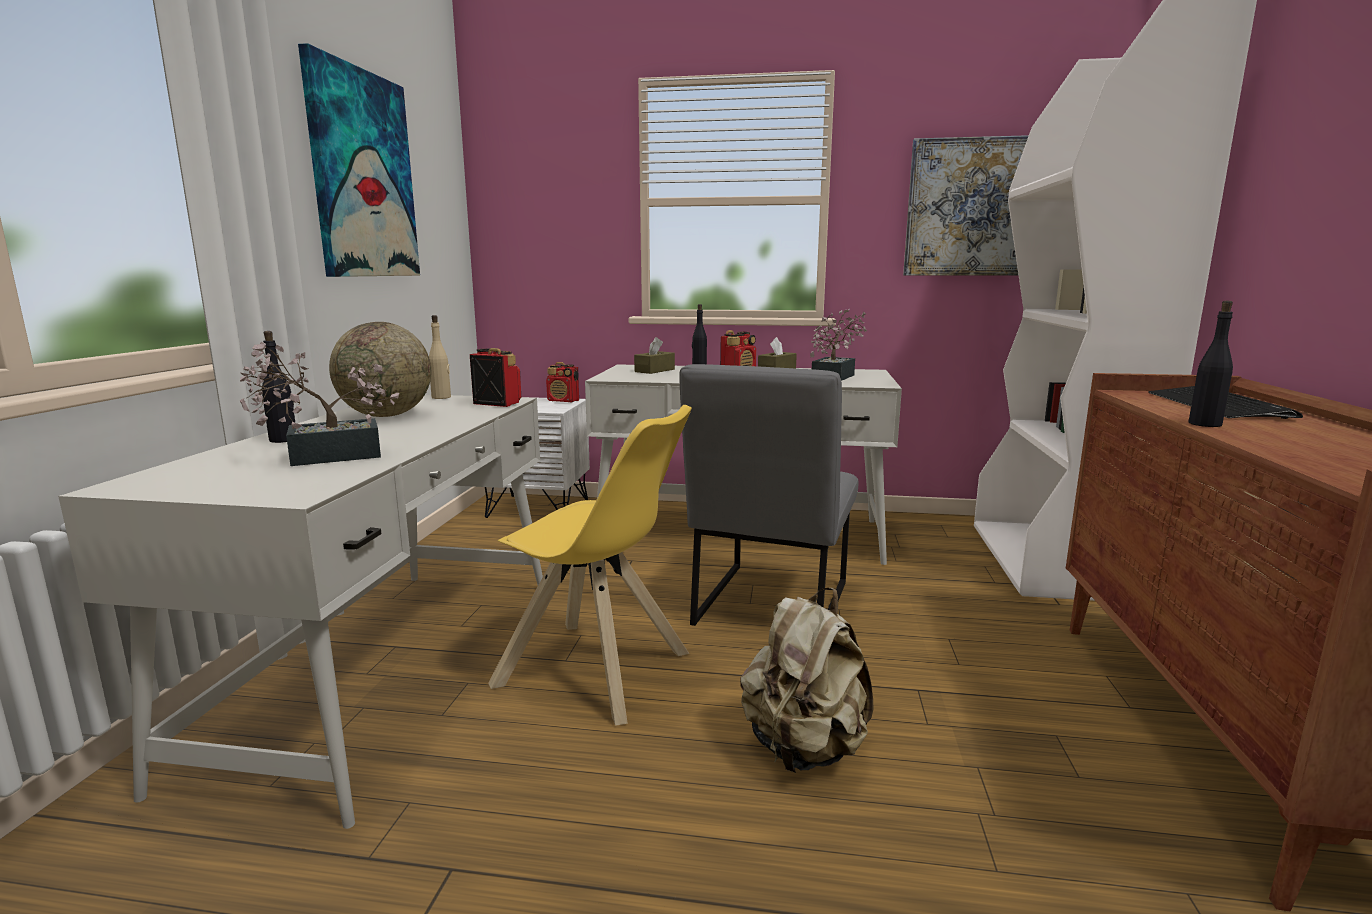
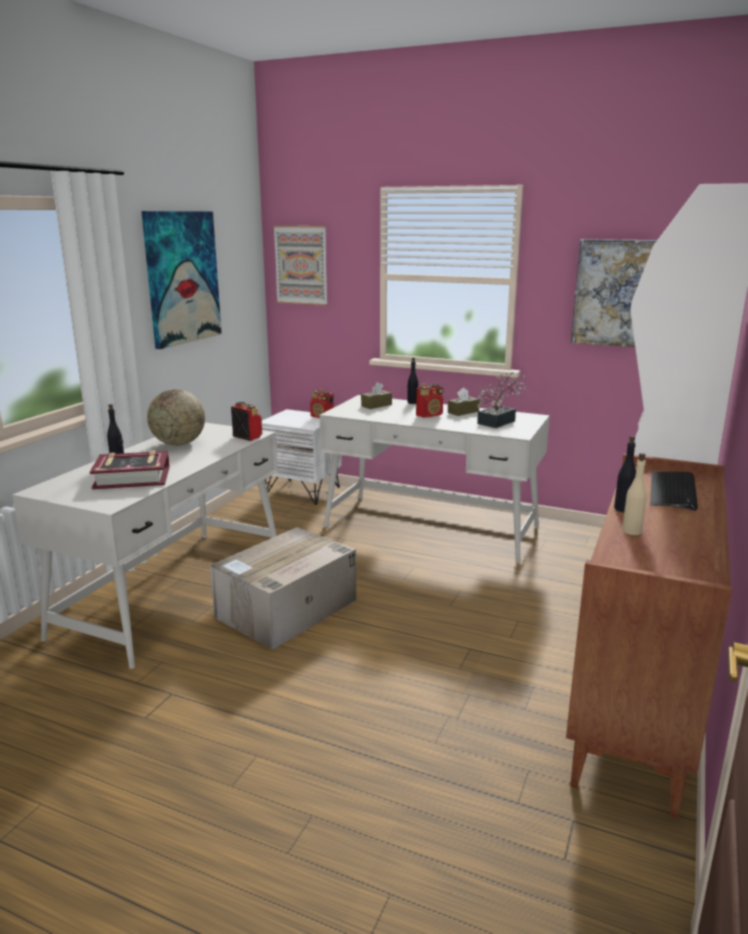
camera: 15 degrees right, 5 degrees up
potted plant [239,342,399,466] -> book [90,451,170,489]
beige bottle [429,315,451,399] -> beige bottle moved to [622,453,647,535]
yellow chair [488,405,692,726] -> cardboard box [210,527,356,649]
grey chair [679,364,859,626] -> none
beige backpack [740,588,873,773] -> none
none -> picture [273,225,328,306]

